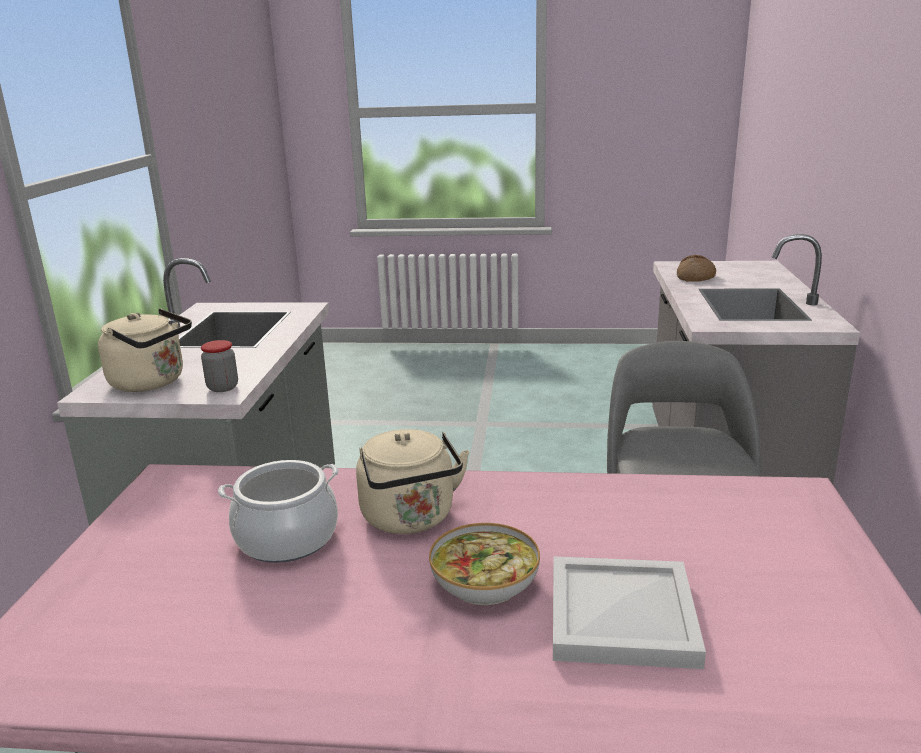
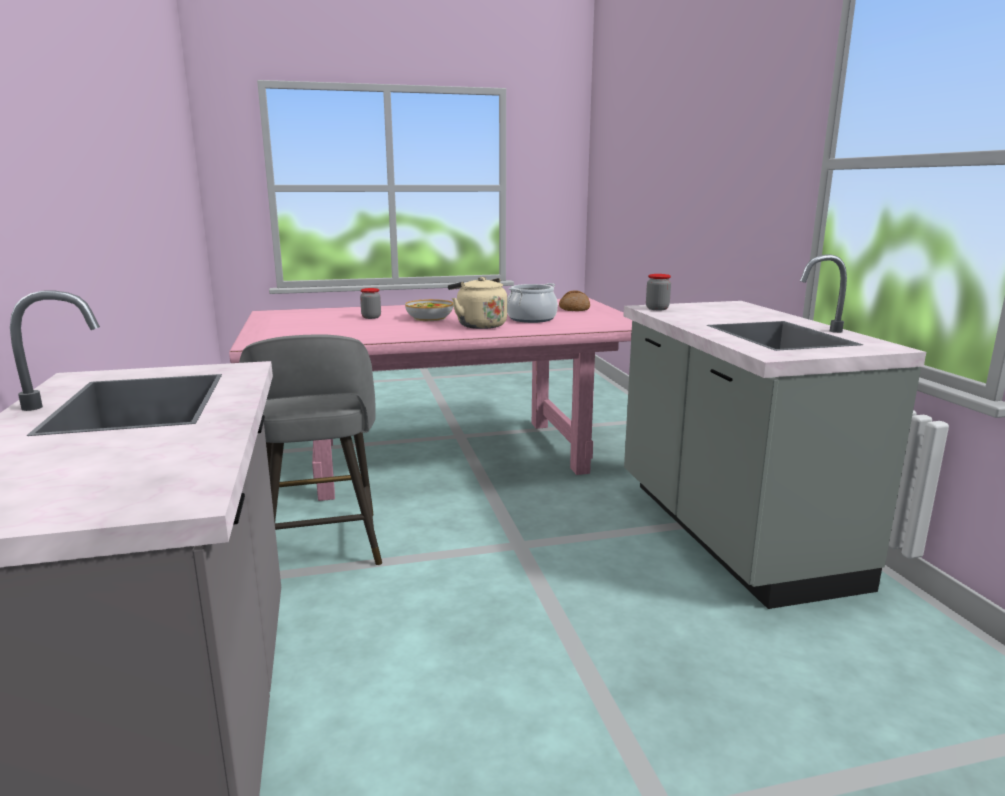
camera: 160 degrees right, 5 degrees down
beige kettle [98,309,192,392] -> none
white tray [553,556,706,669] -> jar [360,288,381,319]
bread [677,255,716,282] -> bread moved to [559,290,590,311]

